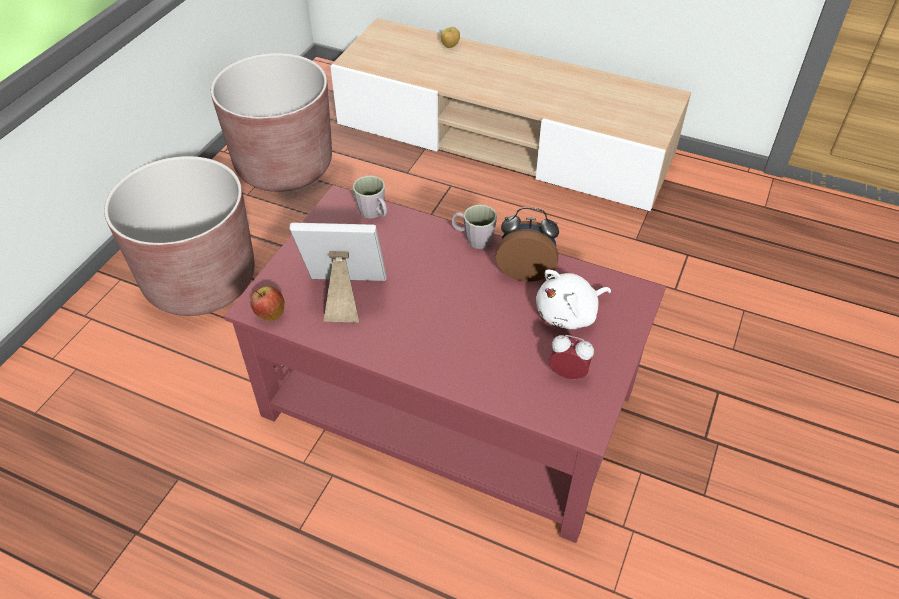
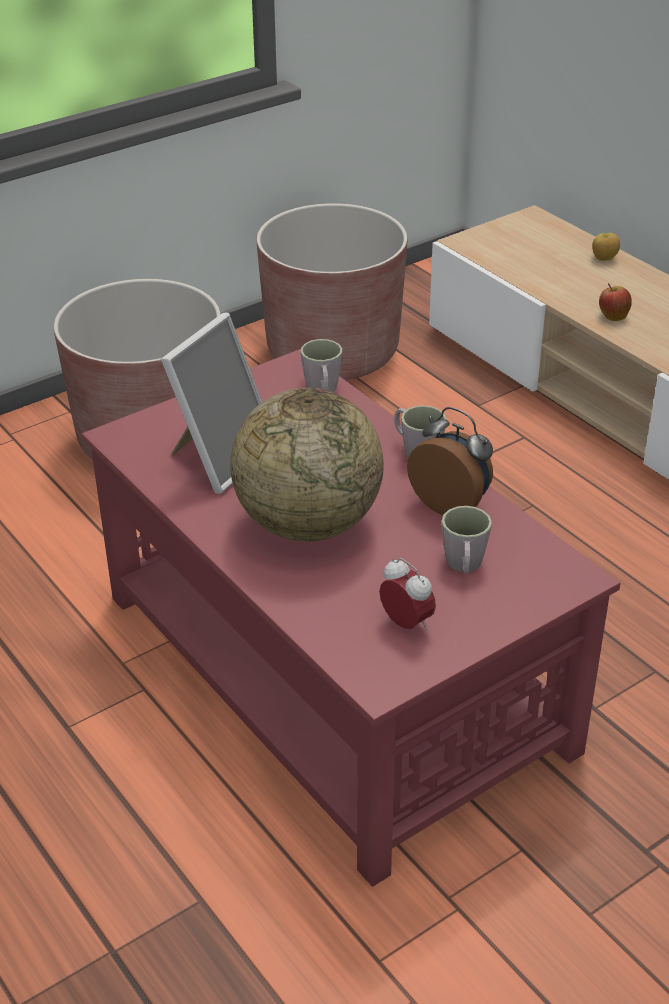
camera: 30 degrees right, 10 degrees down
apple [250,286,285,321] -> apple moved to [599,283,632,321]
picture frame [289,223,387,323] -> picture frame turned 90 degrees clockwise [161,312,262,494]
white plush toy [536,269,611,329] -> grey mug [442,506,492,573]
none -> globe [230,388,384,542]

